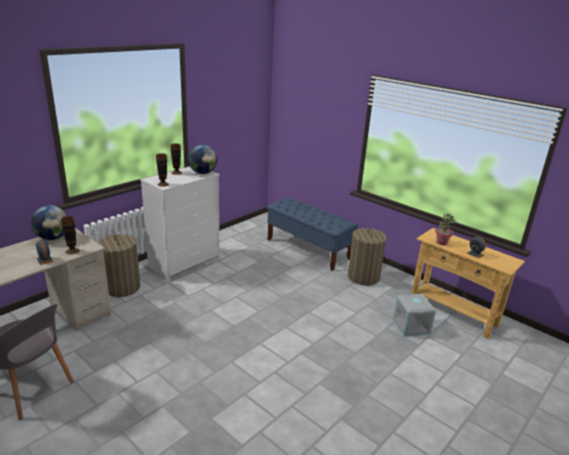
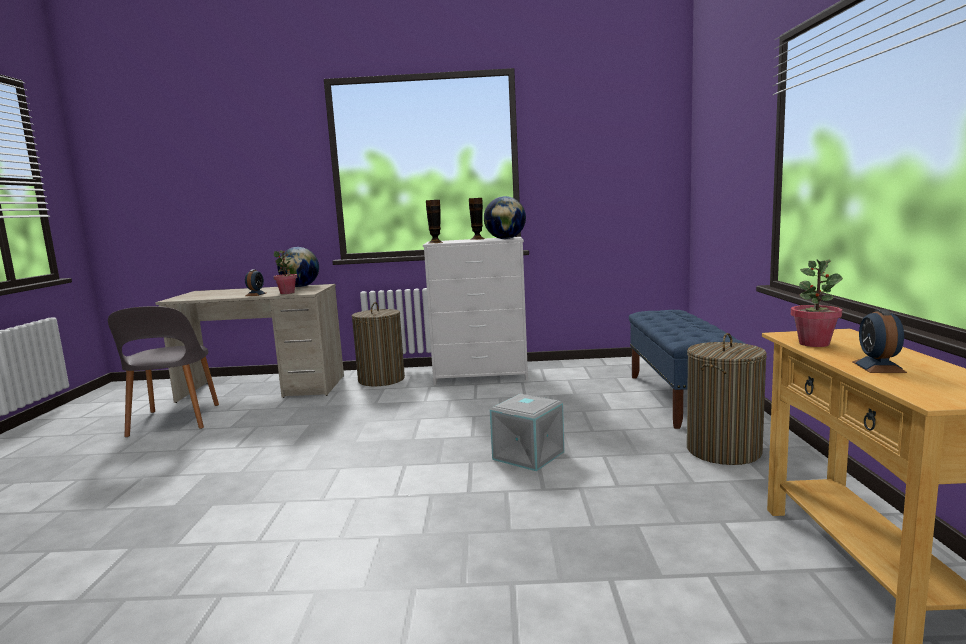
camera: 50 degrees right, 15 degrees down
vase [61,216,80,255] -> potted plant [274,250,298,294]
grey storage box [393,293,436,336] -> grey storage box moved to [490,394,564,471]

